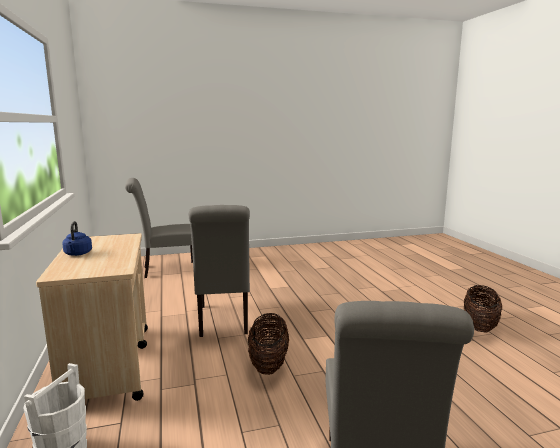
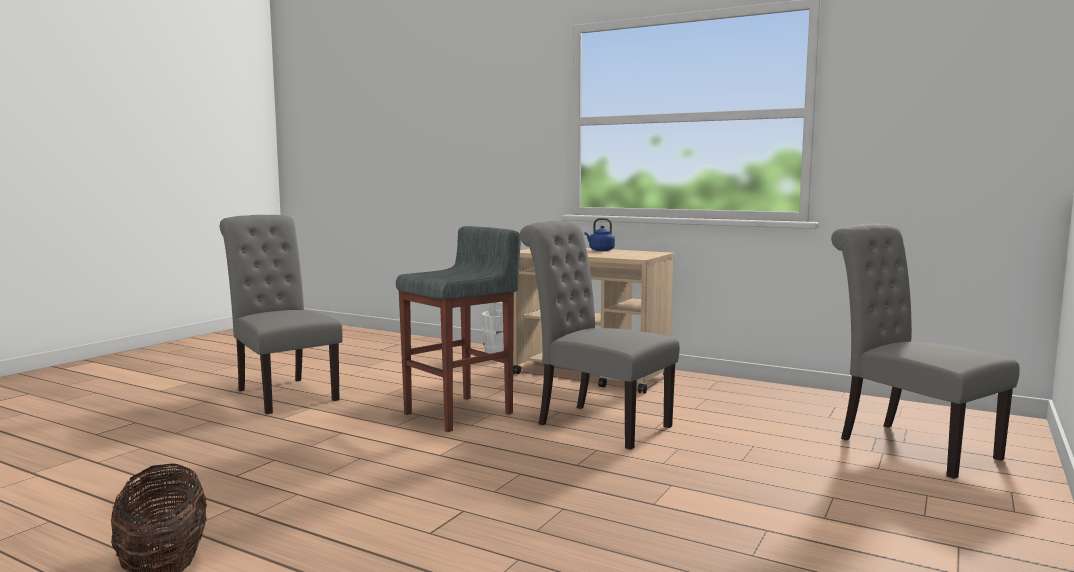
camera: 135 degrees right, 5 degrees down
grey chair [125,178,193,278] -> grey chair turned 60 degrees counterclockwise [831,224,1020,479]
basket [248,313,289,375] -> grey stool [396,226,521,432]

